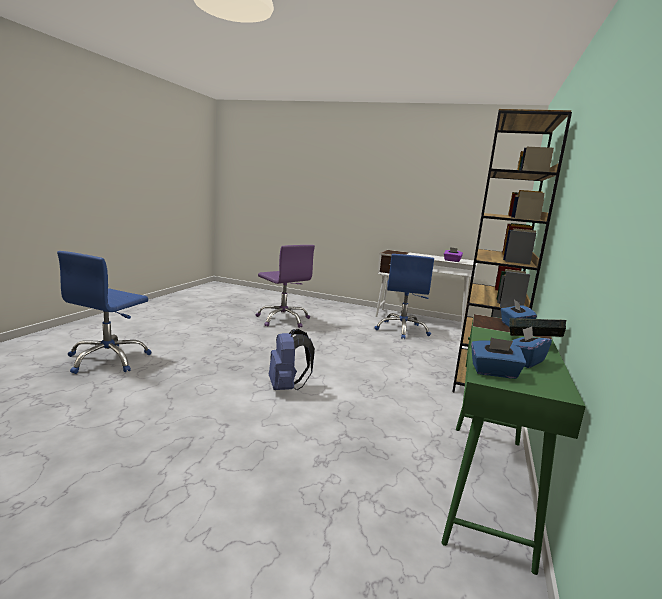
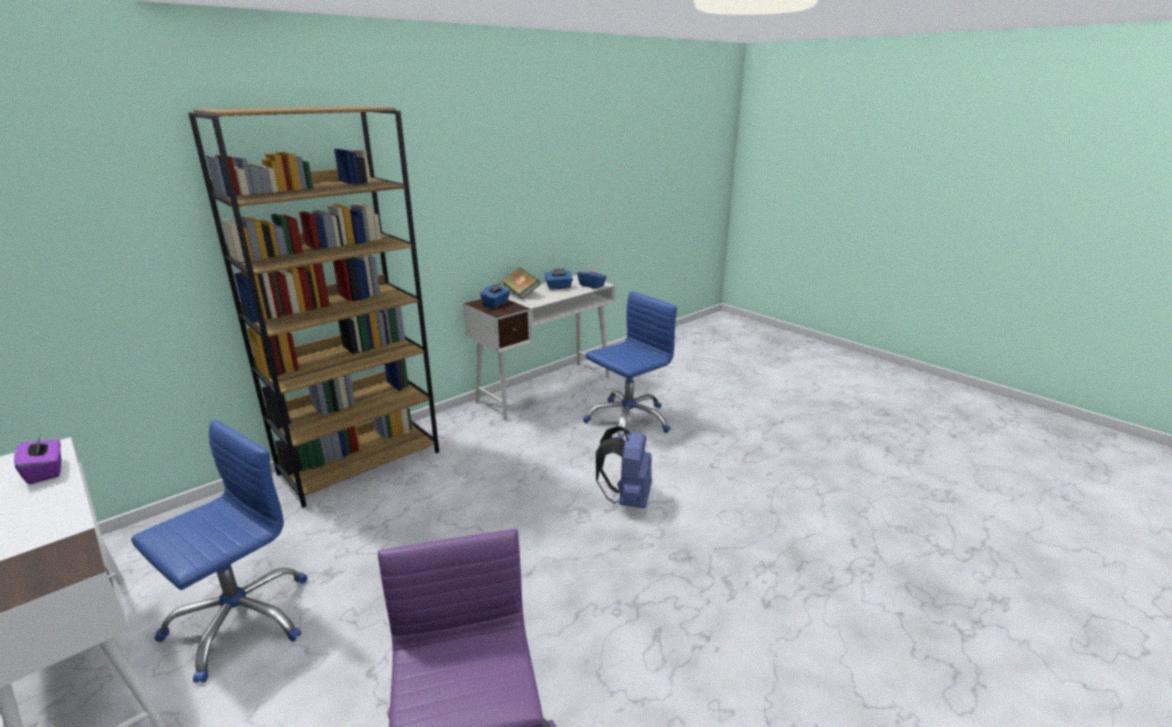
camera: 150 degrees left, 10 degrees up
blue office chair [57,251,151,374] -> blue office chair moved to [583,291,677,440]
green desk [441,314,586,575] -> white desk [463,275,616,420]

